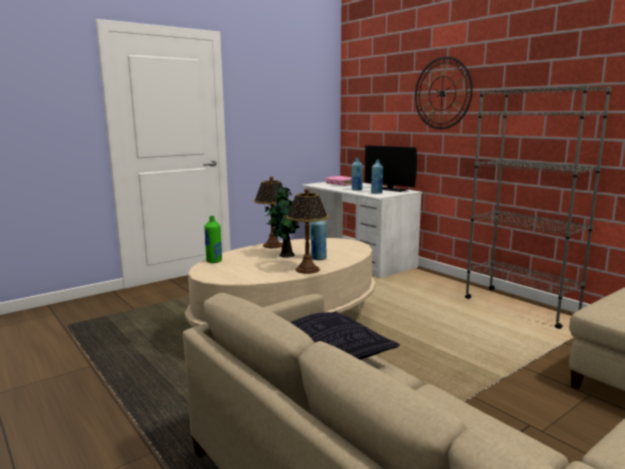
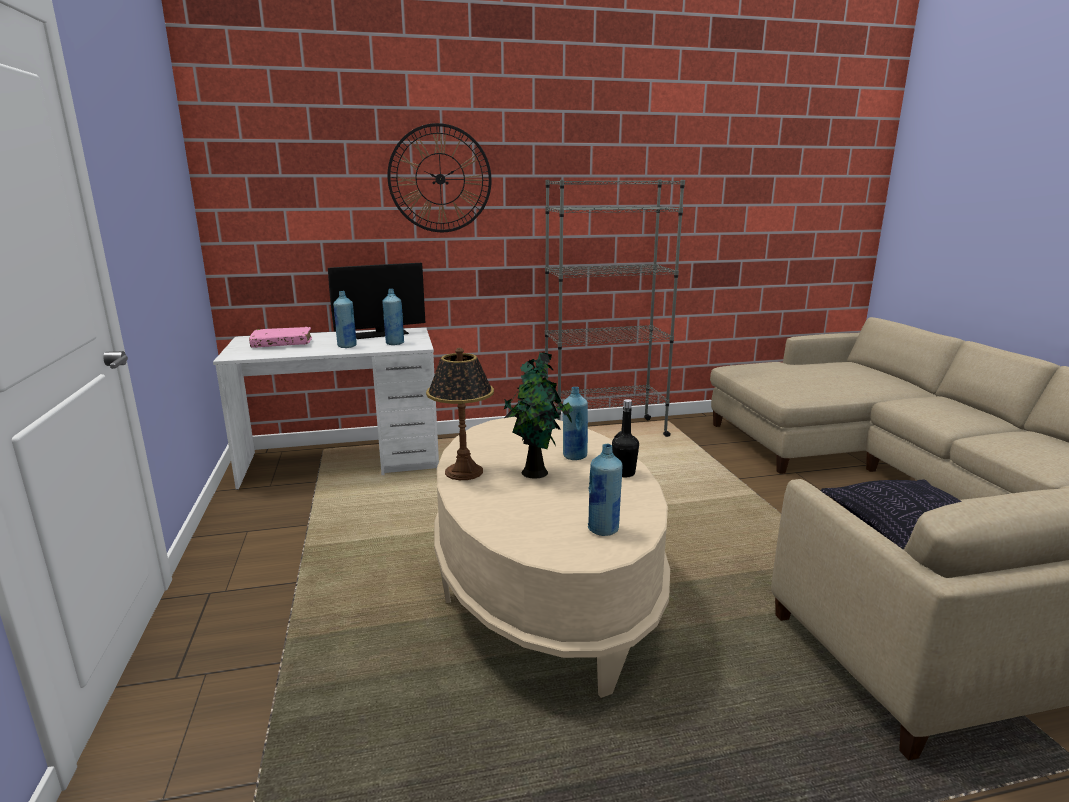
camera: 65 degrees left, 5 degrees up
green bottle [204,216,222,263] -> none
table lamp [286,189,329,274] -> black bottle [612,399,639,477]
none -> blue bottle [588,444,623,536]

